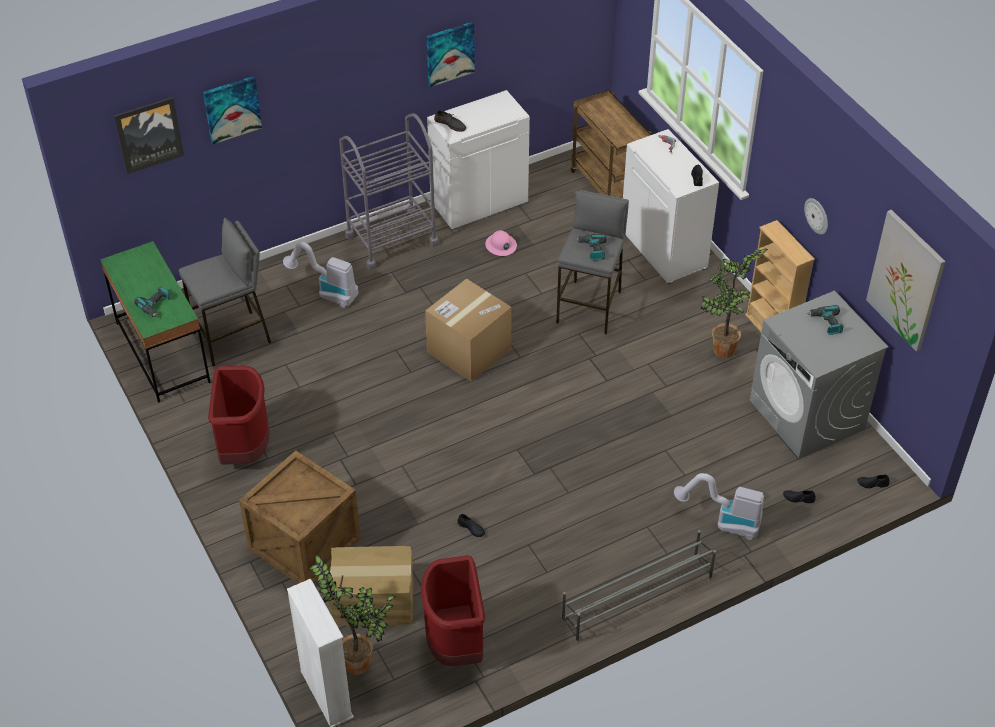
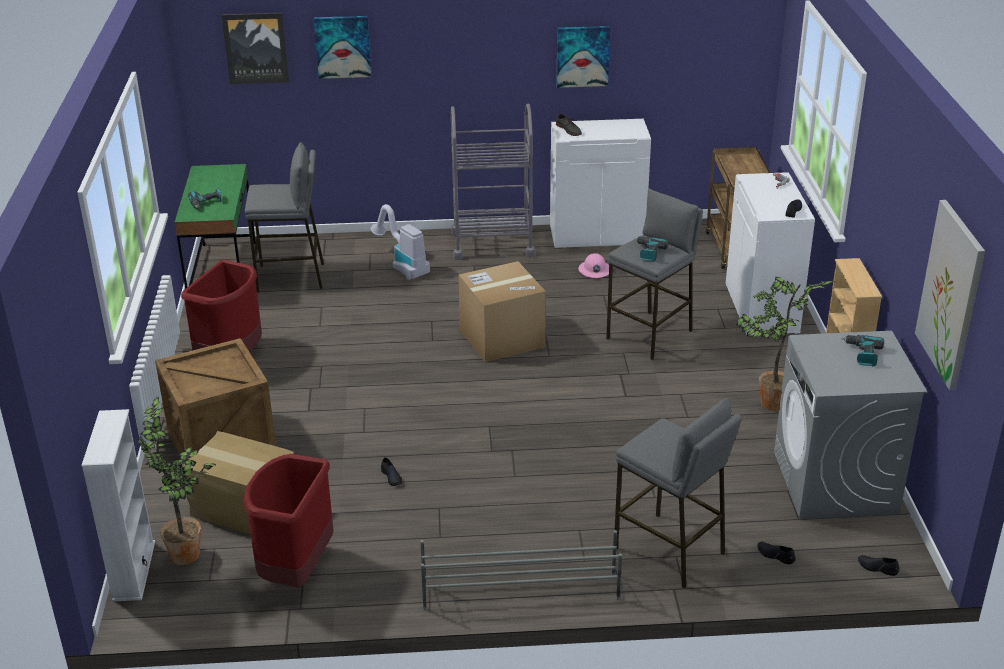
camera: 25 degrees right, 15 degrees down
vacuum cleaner [674,473,764,540] -> grey stool [615,398,742,588]
wall clock [804,198,828,235] -> none

